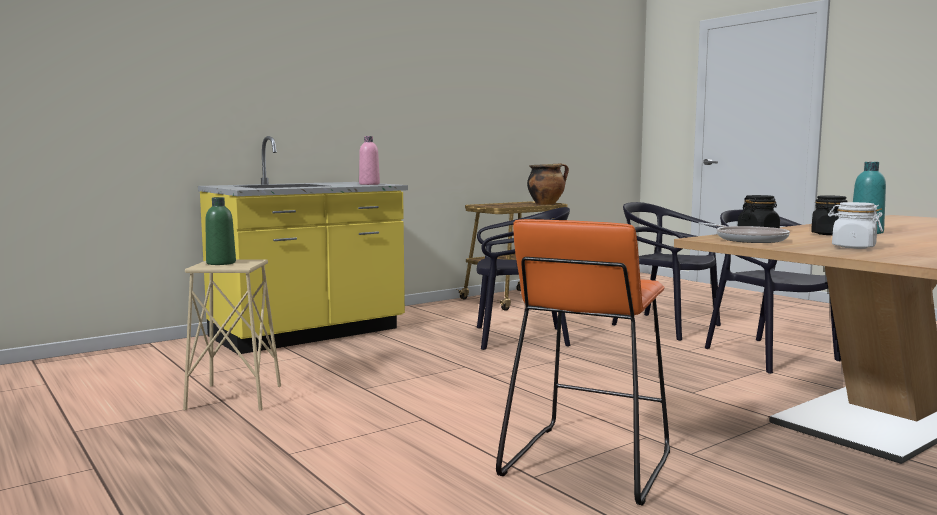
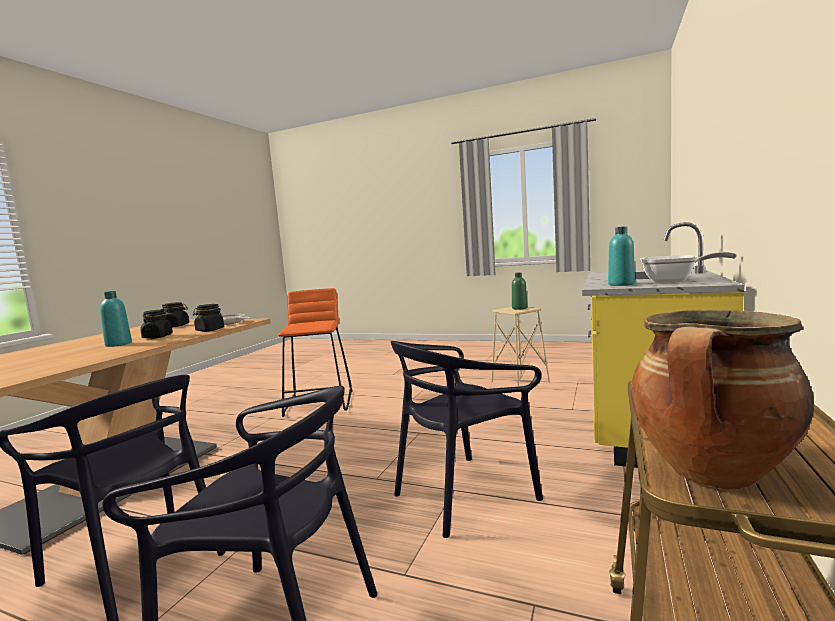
camera: 150 degrees right, 0 degrees up
pink bottle [359,136,380,185] -> turquoise bottle [608,226,635,286]
white jar [828,202,883,249] -> black jar [161,302,189,327]
none -> frying pan [640,252,737,283]

